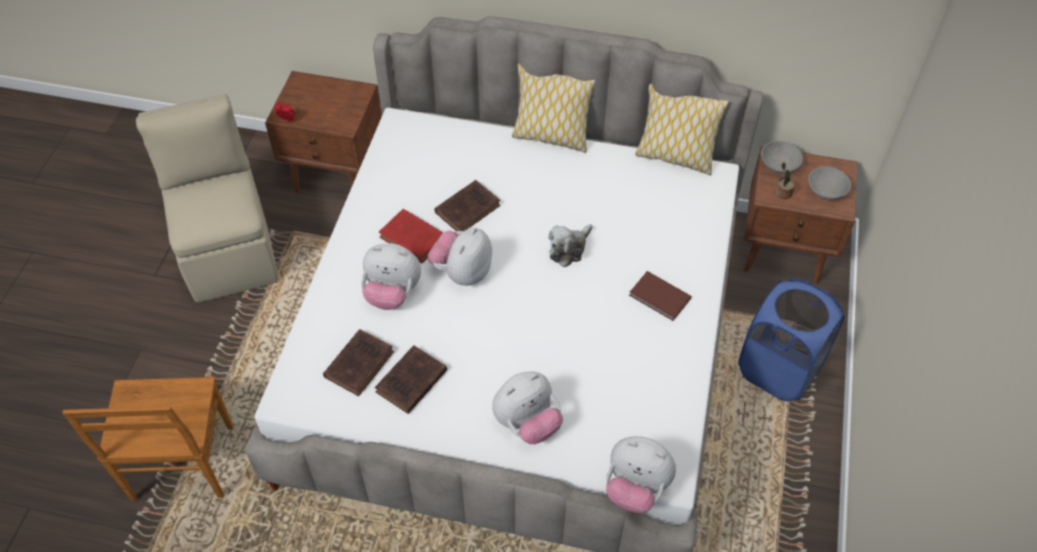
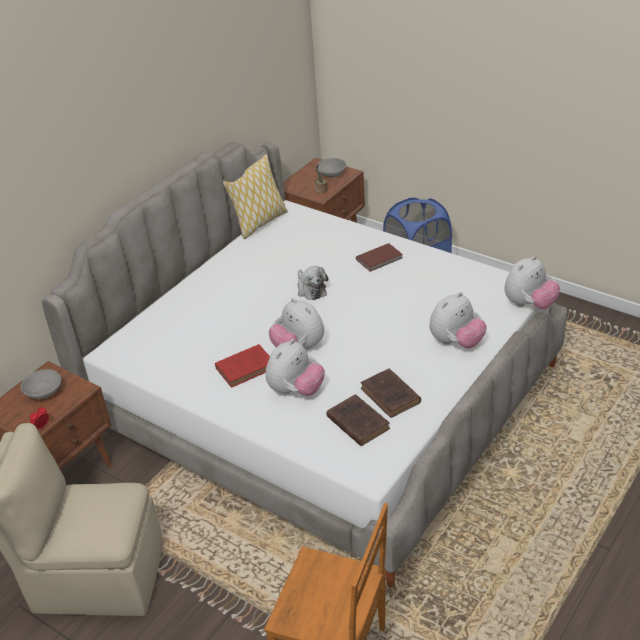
camera: 65 degrees left, 15 degrees down
brown book [435,180,501,231] -> none
plush toy [492,371,563,444] -> plush toy turned 60 degrees clockwise [429,292,487,348]
pillow [512,63,595,153] -> none
grey bowl [761,141,803,174] -> grey bowl moved to [21,369,61,399]

